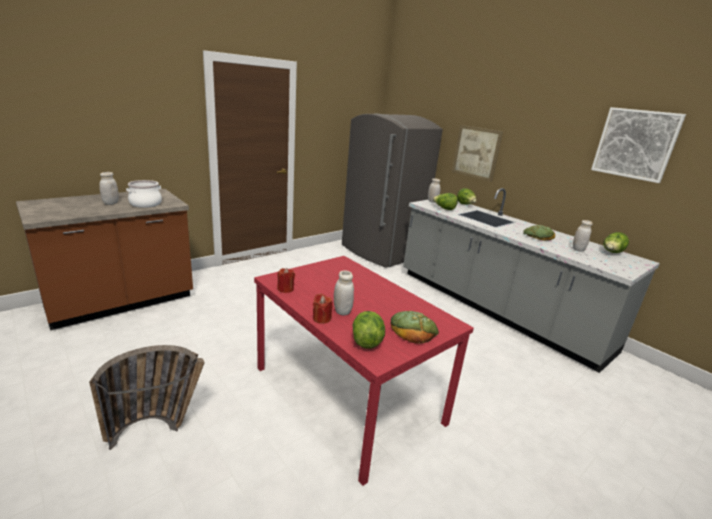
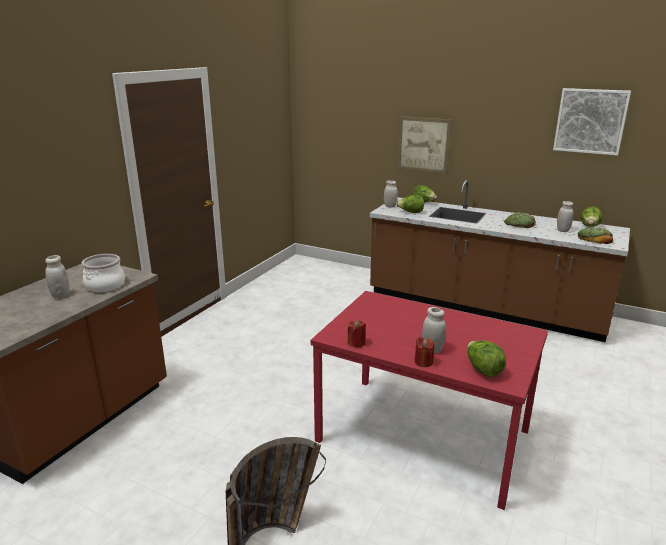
camera: 20 degrees left, 0 degrees up
grey fridge [342,114,443,268] -> none
bread [390,311,439,344] -> bread moved to [577,227,613,244]
grey counter [403,188,660,373] -> brown counter [370,180,630,342]

